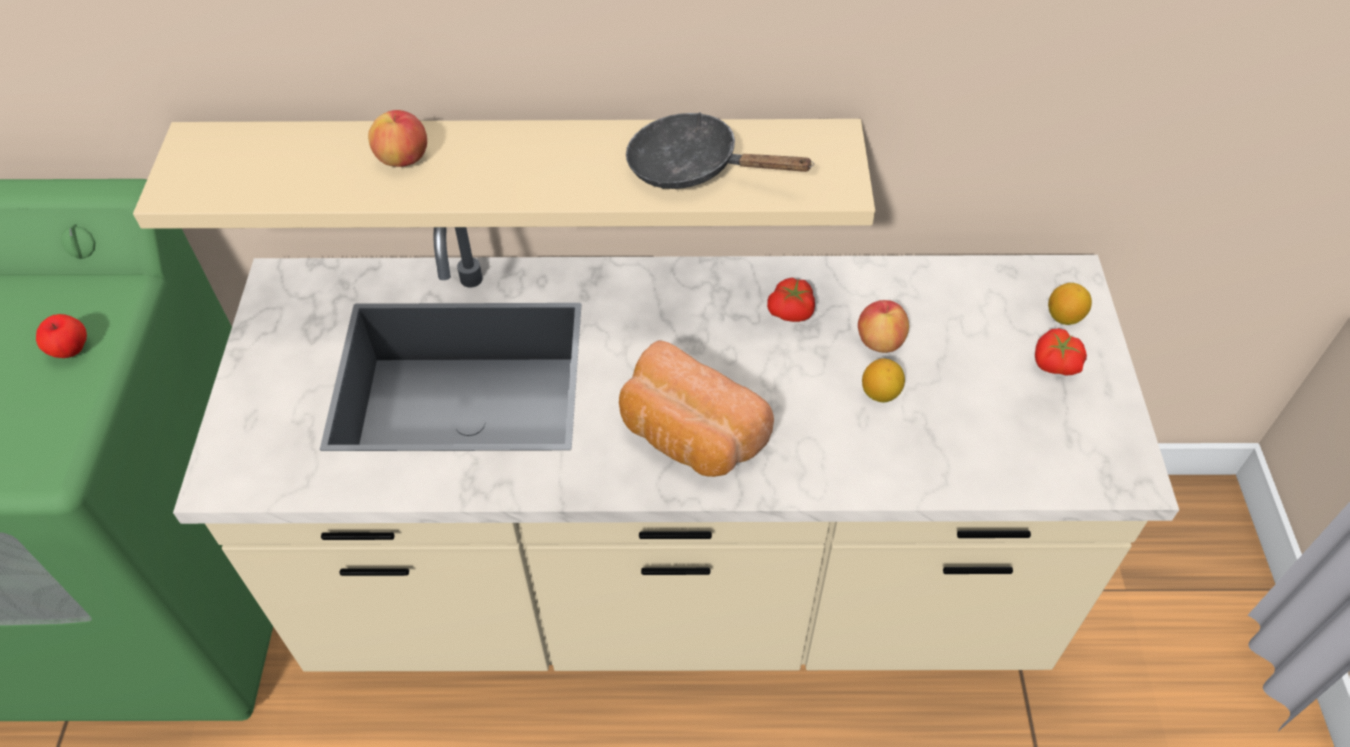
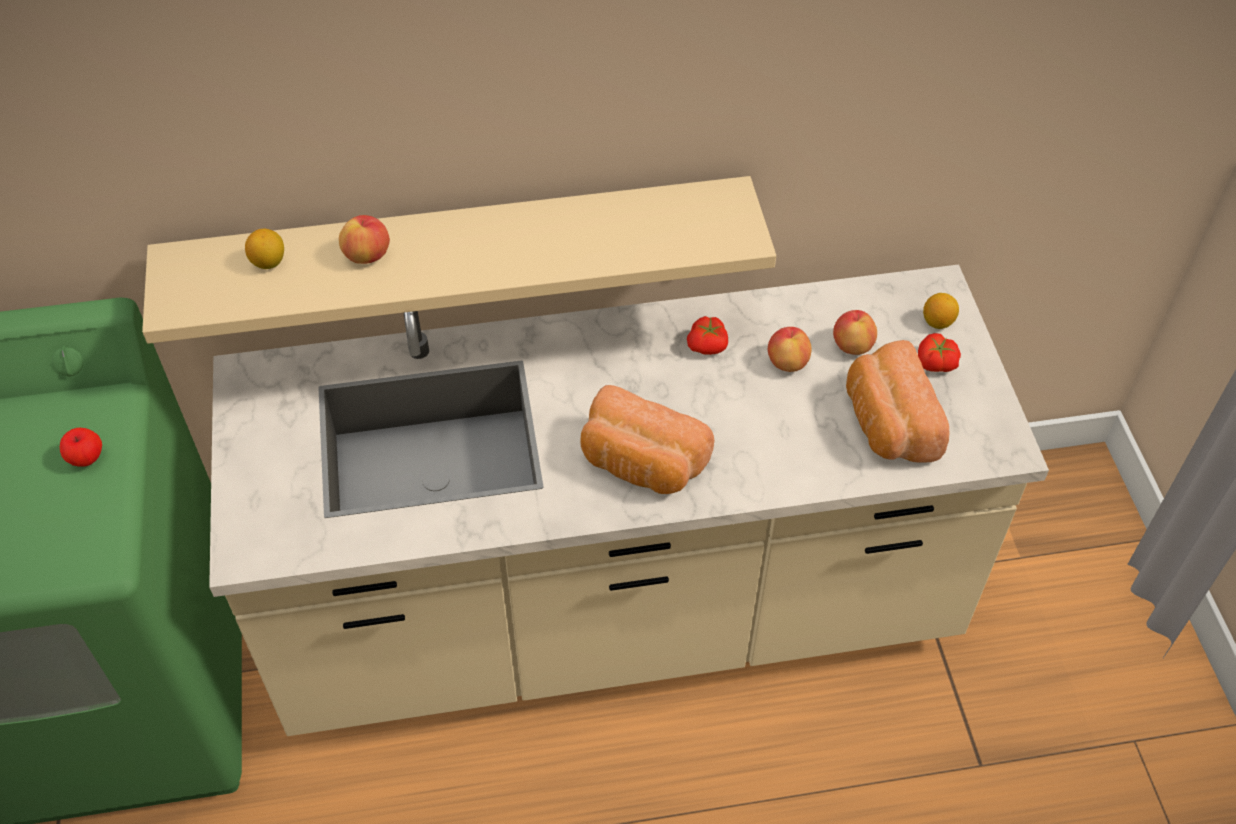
camera: 10 degrees left, 0 degrees up
black frying pan [626,112,814,189] -> none
lemon [862,358,905,403] -> lemon moved to [245,229,284,269]
none -> apple [833,310,877,355]
none -> bread [846,340,950,463]

